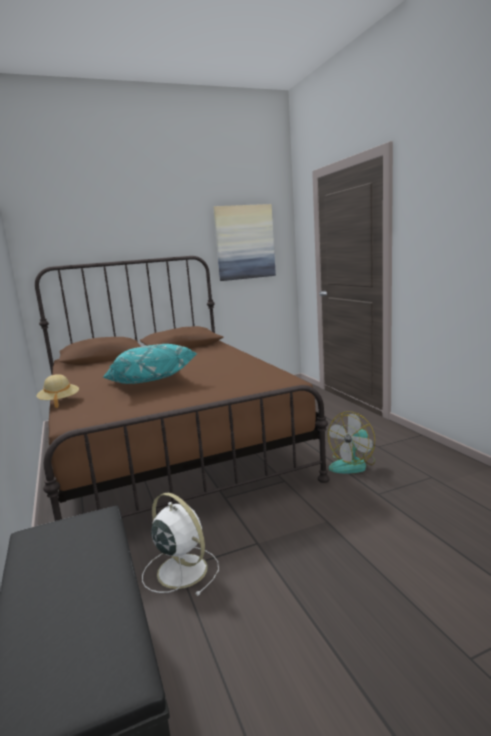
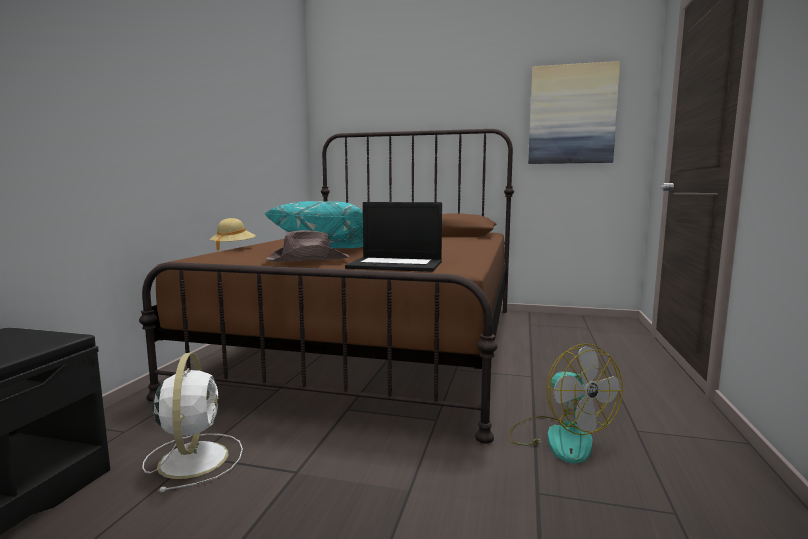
camera: 35 degrees right, 5 degrees down
fan [328,411,375,474] -> fan turned 105 degrees counterclockwise [508,343,623,463]
none -> brown hat [263,230,349,262]
none -> laptop [345,202,442,272]

